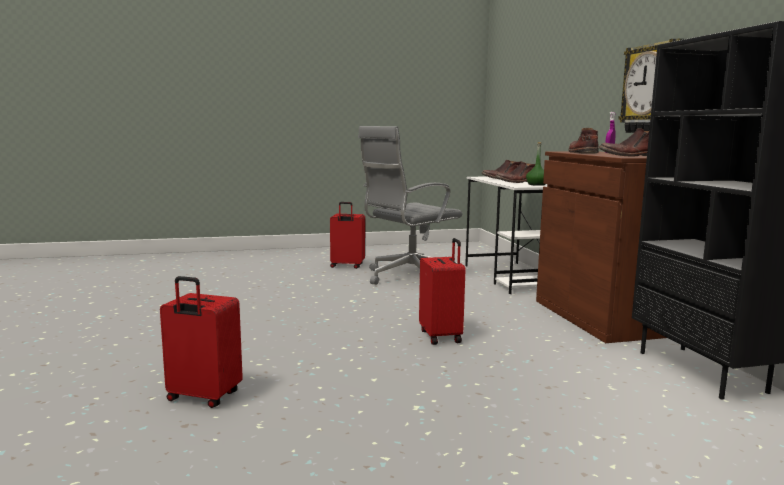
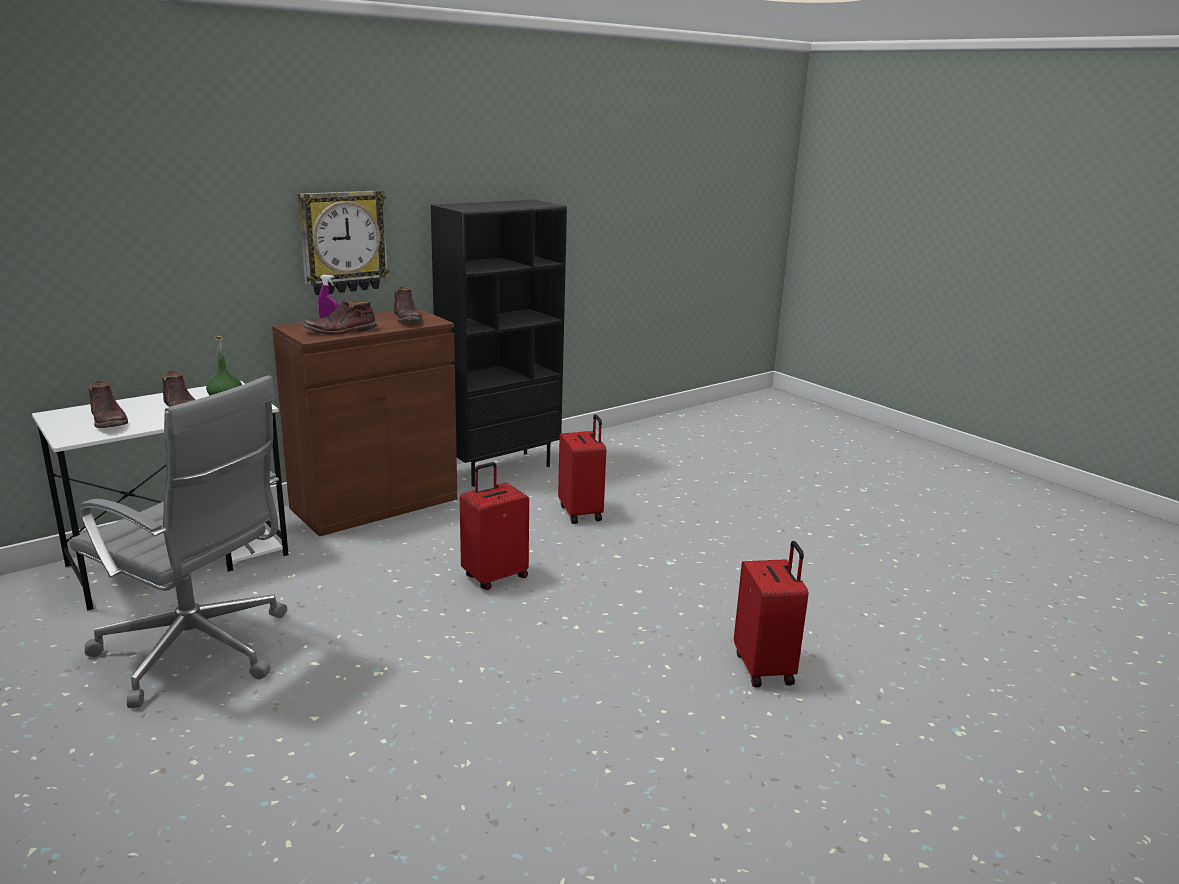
camera: 115 degrees left, 10 degrees up
red suitcase [330,202,365,269] -> red suitcase moved to [558,414,606,524]

